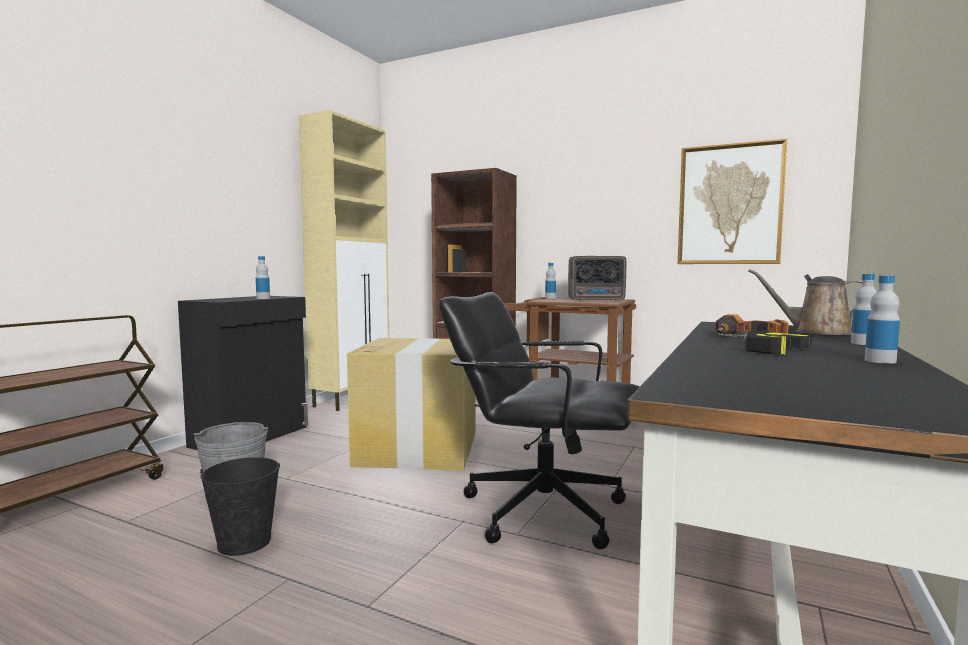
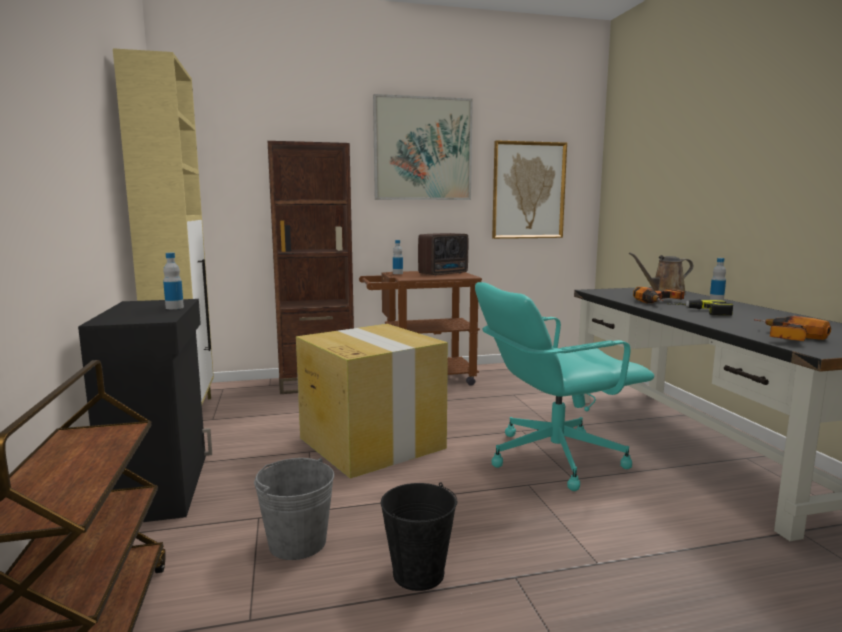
camera: 40 degrees left, 5 degrees up
black office chair [439,292,639,549] -> turquoise office chair [475,282,654,491]
bottle [865,276,900,364] -> none
none -> picture [373,94,473,200]
none -> power drill [754,316,831,341]

